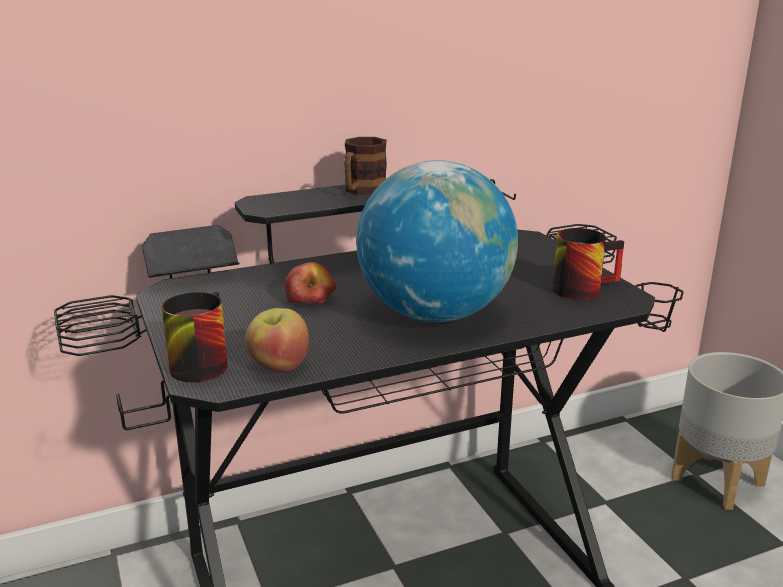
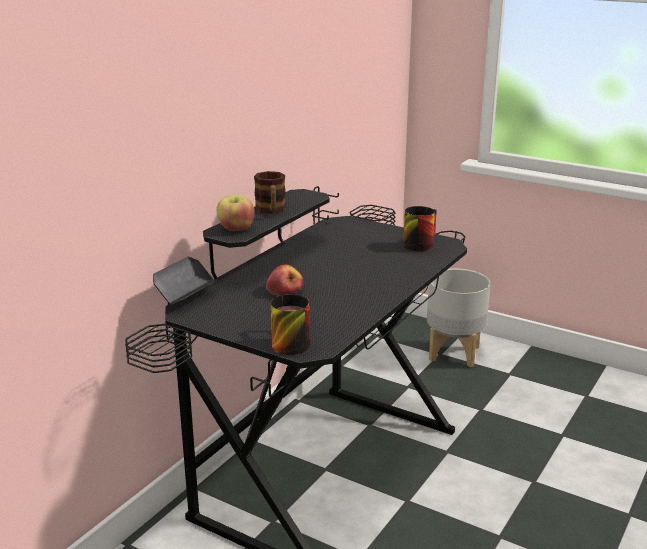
camera: 35 degrees left, 0 degrees up
apple [245,308,309,372] -> apple moved to [217,195,255,231]
globe [356,160,518,322] -> none

